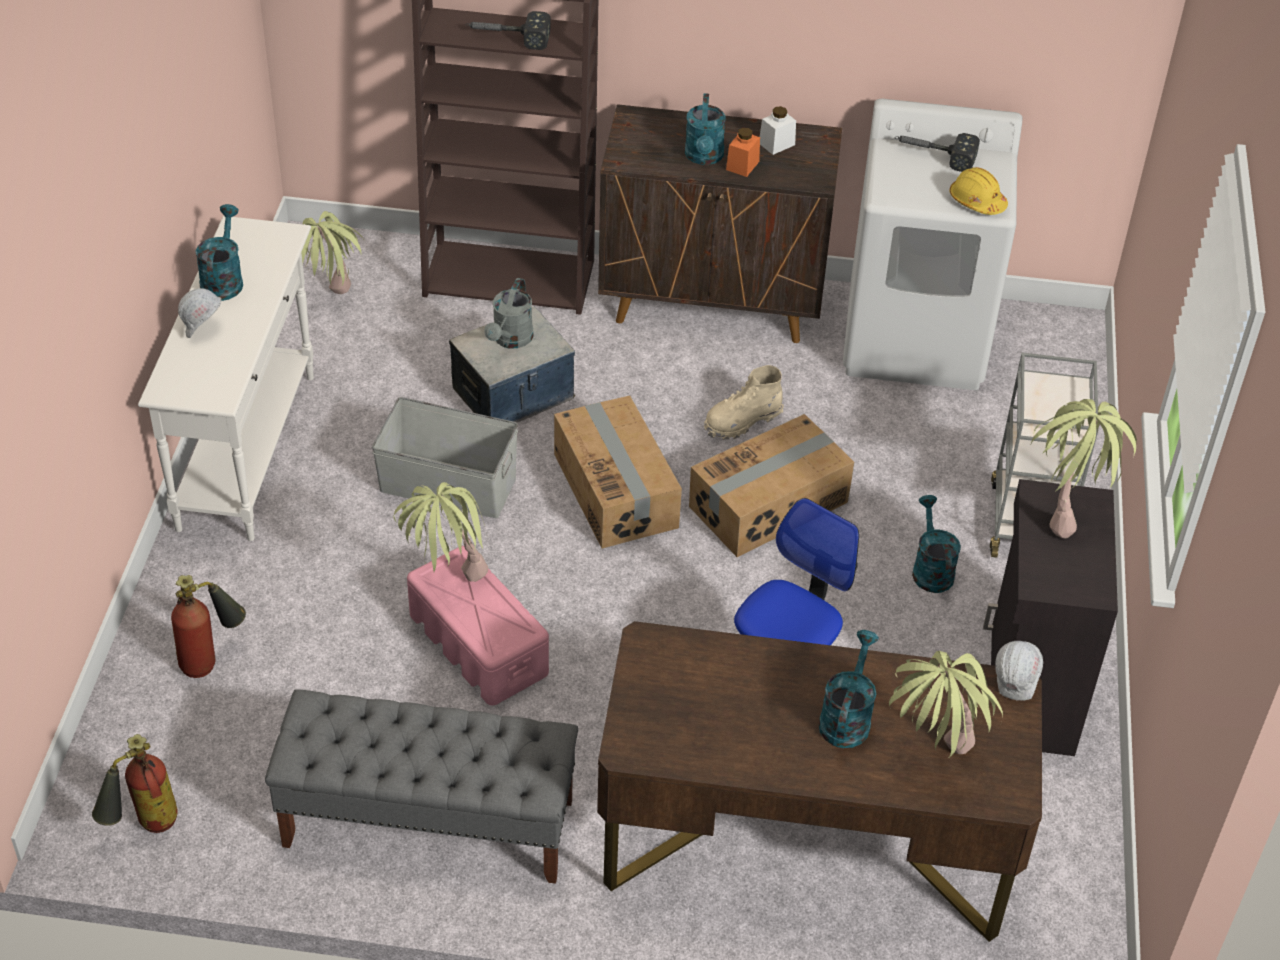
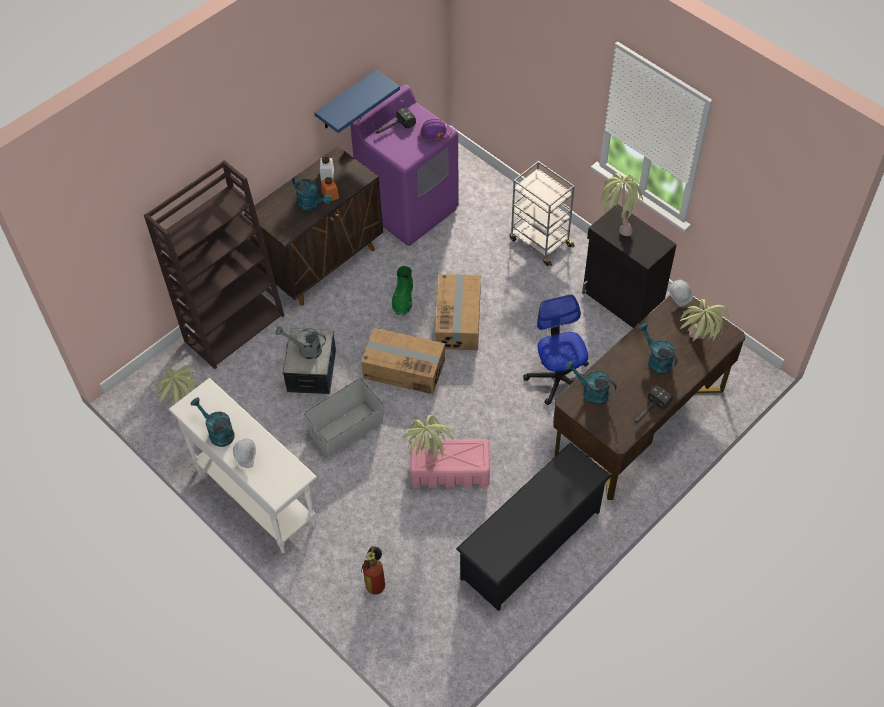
camera: 50 degrees left, 10 degrees up
fire extinguisher [92,734,178,833] -> none
grey bench [265,689,578,884] -> black shoe rack [456,443,611,611]
hammer [465,11,551,50] -> hammer moved to [633,385,673,425]
grey watering can [484,278,534,349] -> grey watering can turned 135 degrees clockwise [276,326,326,359]
beige boot [704,365,784,440] -> green boot [392,266,413,316]
white washing machine [843,99,1022,390] -> purple washing machine [350,84,459,246]
turquoise watering can [912,495,961,593] -> turquoise watering can moved to [565,361,617,405]
yellow hard hat [949,167,1008,215] -> purple hard hat [420,119,452,140]
none -> blue shelf [314,70,400,133]

